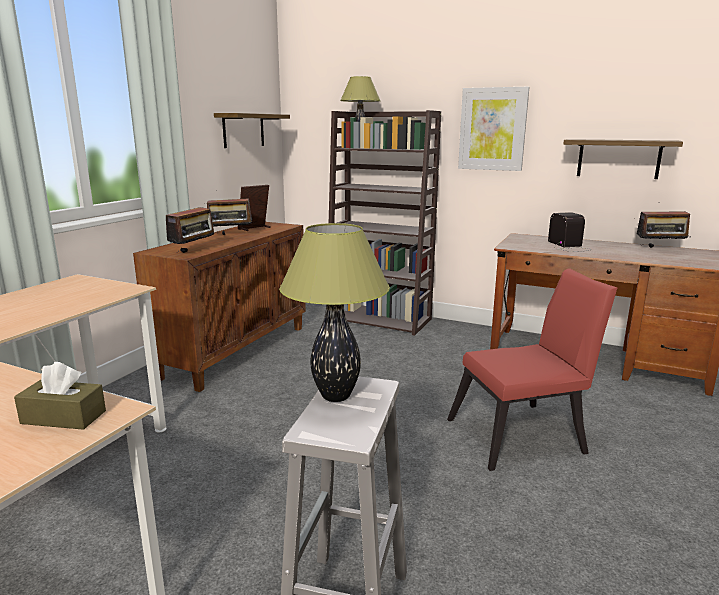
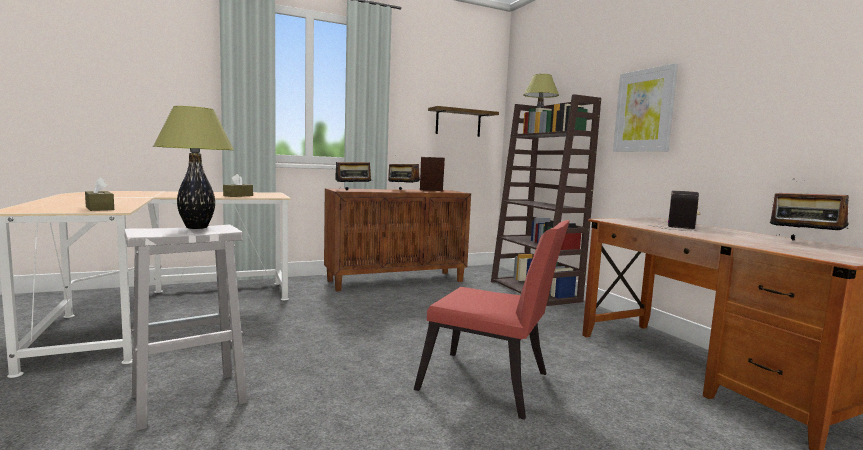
camera: 40 degrees right, 10 degrees down
shelf [563,139,683,179] -> none
none -> brown tissue box [223,174,253,197]

